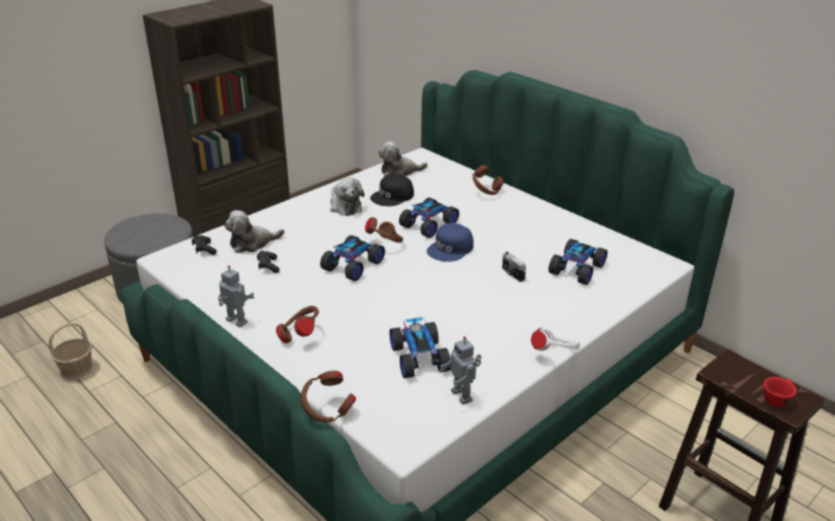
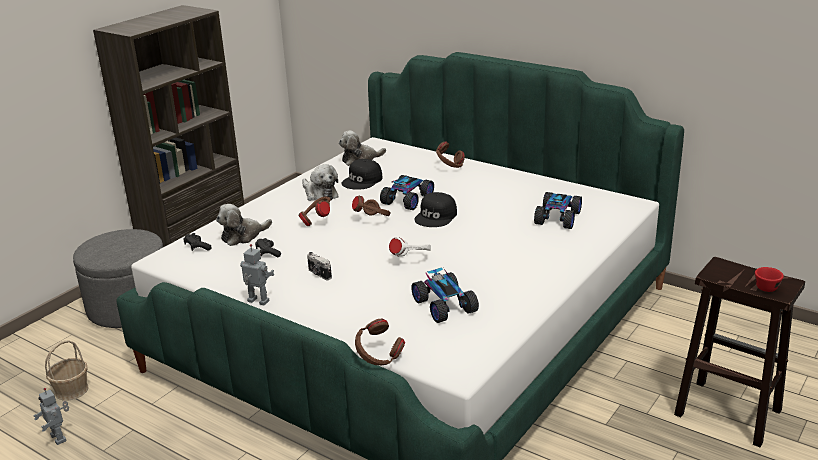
camera: 10 degrees left, 5 degrees down
brown headphones [276,306,319,343] -> brown headphones moved to [299,196,331,226]
toy car [320,235,385,281] -> none
blue cap [427,223,474,262] -> black cap [414,192,457,227]
toy robot [440,336,481,405] -> toy robot moved to [33,388,69,445]
camera [502,252,526,282] -> camera moved to [307,252,332,280]
white headphones [531,328,580,351] -> white headphones moved to [389,237,431,257]

